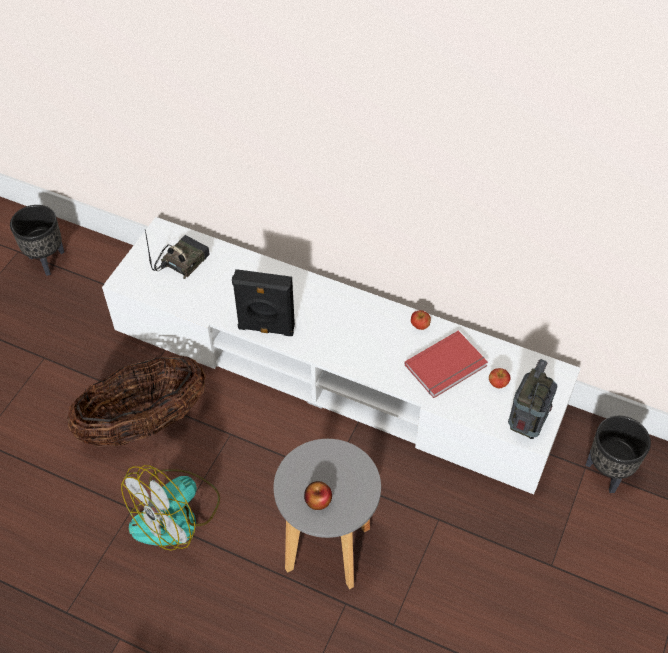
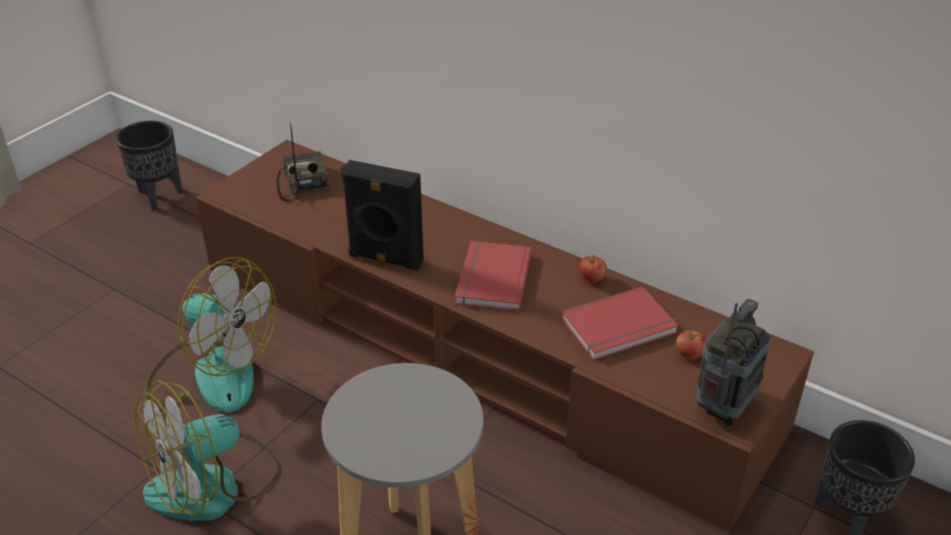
camera: 10 degrees right, 15 degrees down
basket [67,356,206,447] -> fan [144,257,277,412]
white tv stand [102,217,581,495] -> brown tv stand [196,140,814,529]
radio [145,230,210,279] -> radio turned 60 degrees counterclockwise [277,122,329,202]
apple [304,481,332,510] -> none
none -> red book [455,241,532,311]

